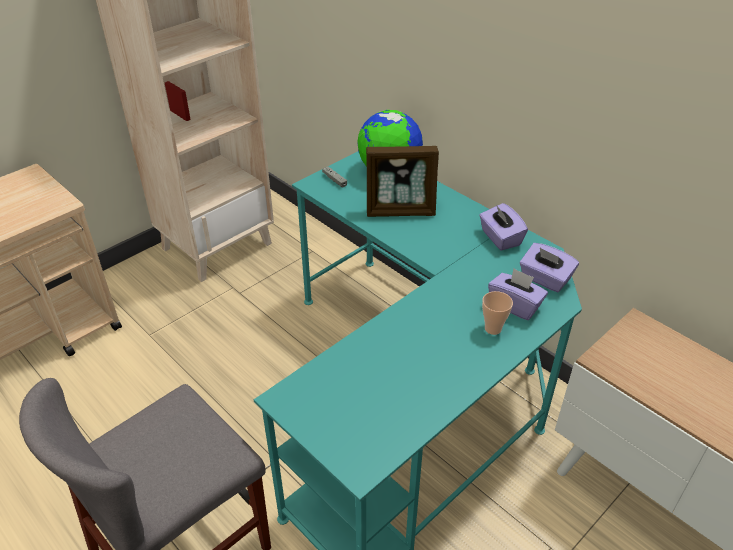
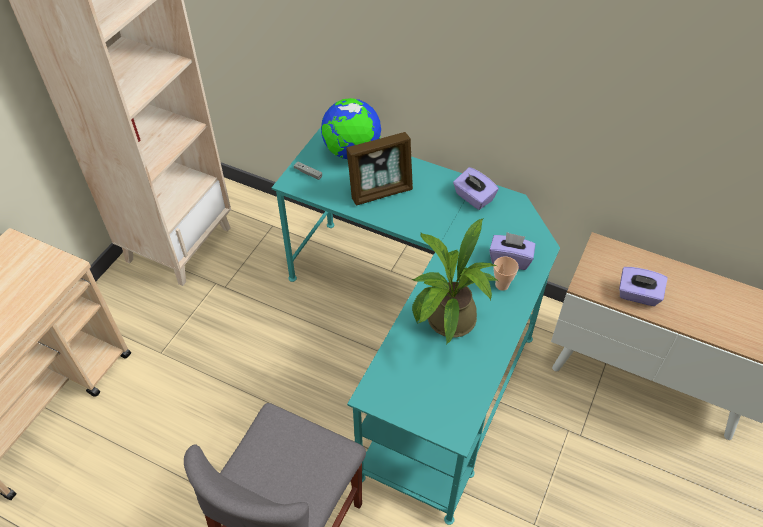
camera: 20 degrees left, 10 degrees up
purple tissue box [520,243,579,292] -> purple tissue box moved to [619,267,668,306]
none -> potted plant [412,218,498,344]

